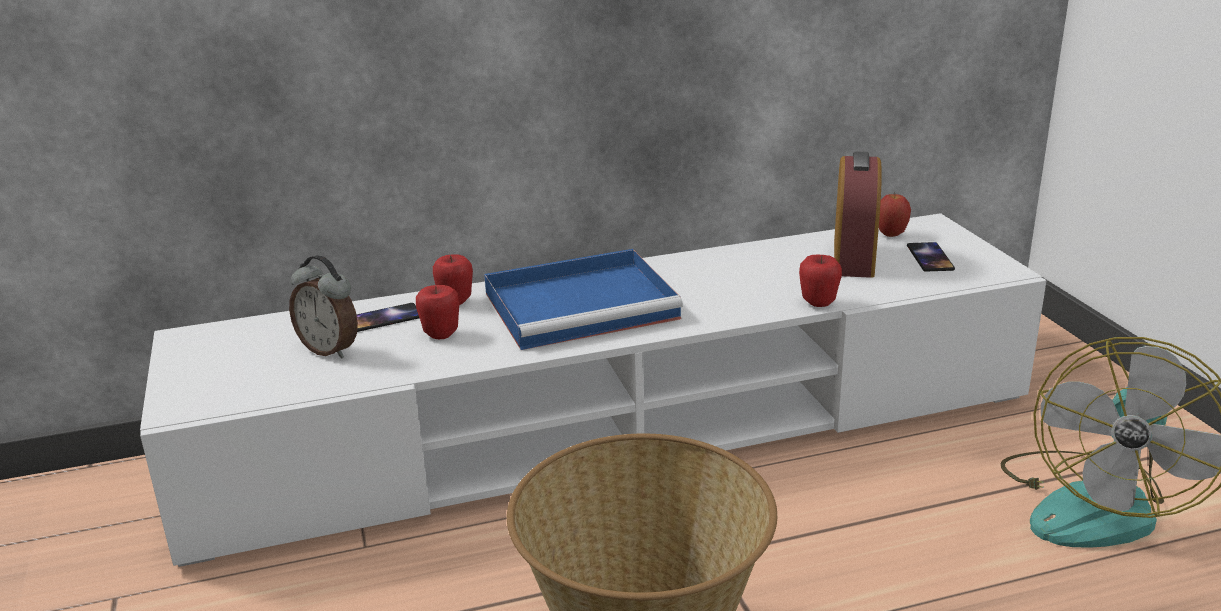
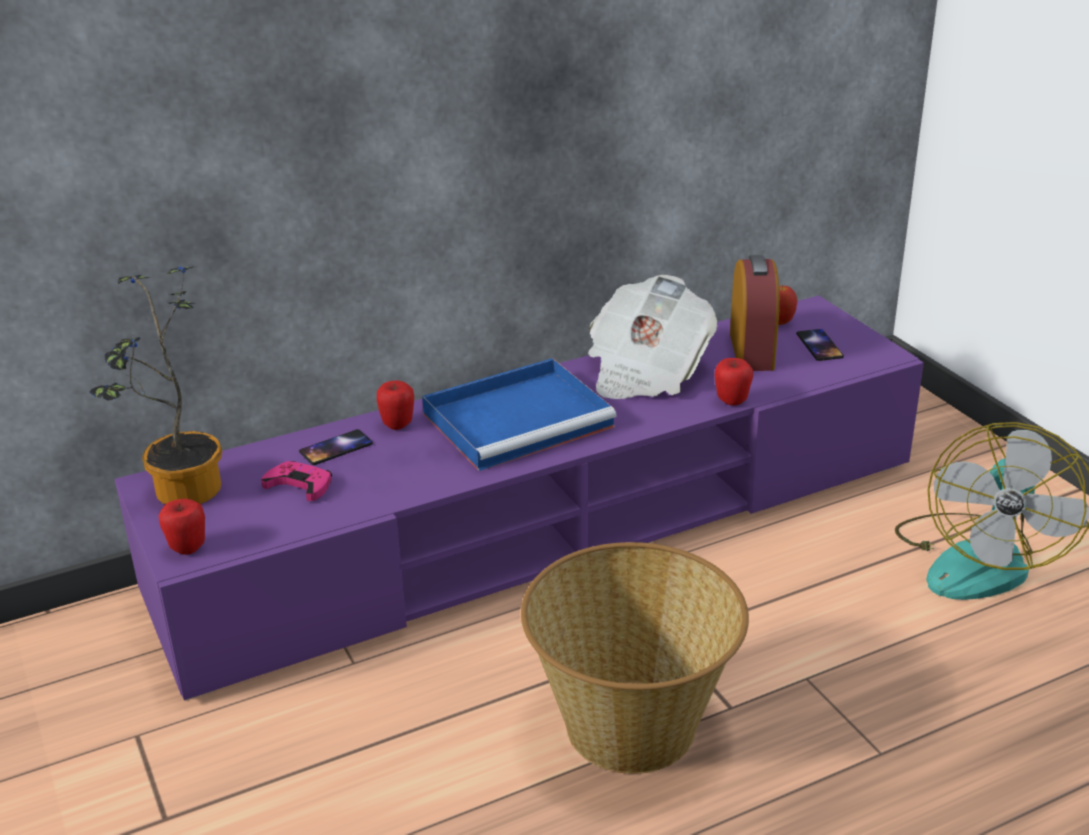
camera: 10 degrees left, 5 degrees up
white tv stand [140,213,1047,567] -> purple tv stand [114,296,924,700]
alarm clock [289,255,358,359] -> pink game controller [261,461,332,501]
apple [416,285,460,339] -> apple moved to [159,499,205,555]
none -> potted plant [90,266,222,504]
none -> newspaper [588,275,717,399]

